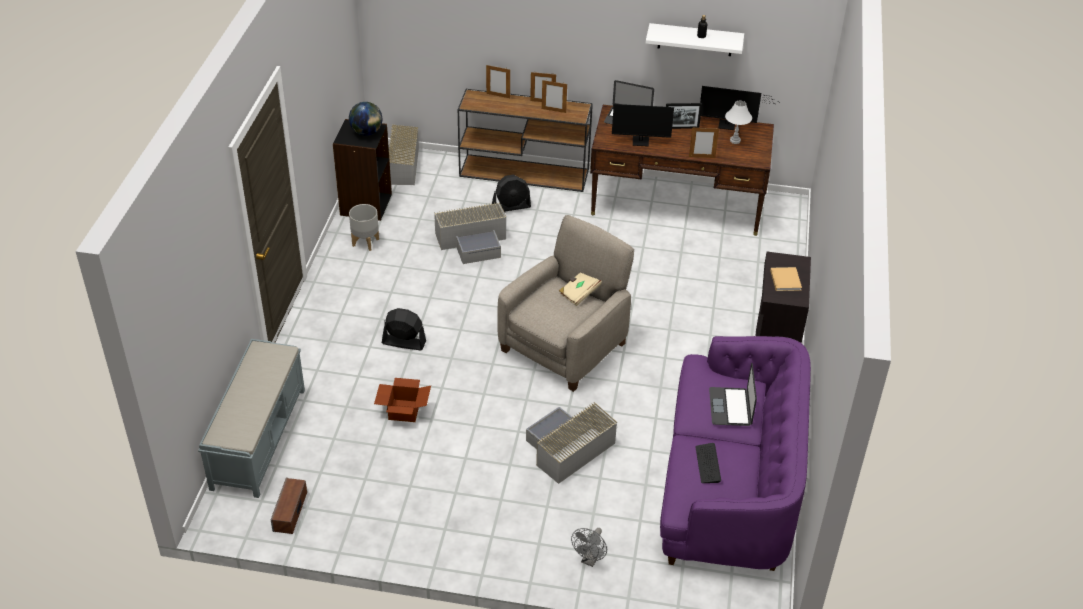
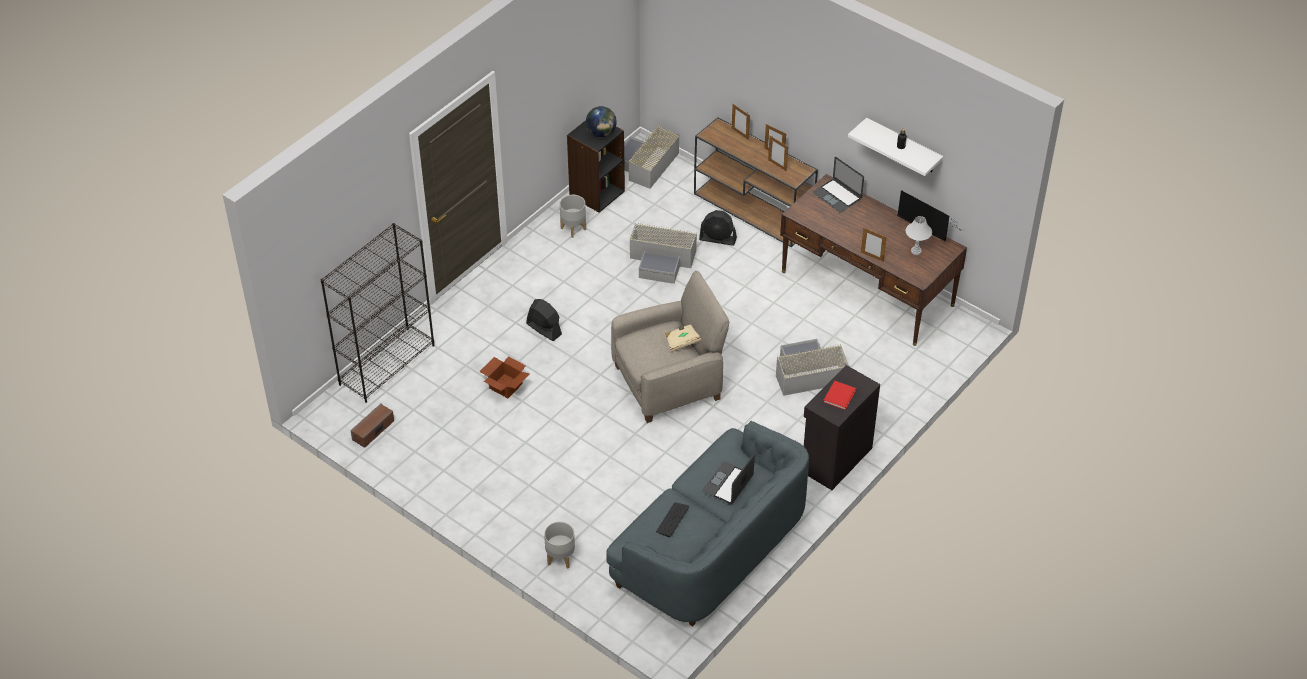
camera: 30 degrees right, 5 degrees up
grey bench [198,339,305,498] -> black bookcase [321,223,434,403]
grey storage box [526,402,617,484] -> grey storage box moved to [776,339,849,396]
grey fan [571,528,607,567] -> grey planter [544,521,575,569]
monitor [612,104,693,147] -> none
purple sofa [660,336,811,571] -> grey sofa [606,421,809,626]
picture frame [666,103,702,129] -> none
beige book [770,267,802,291] -> red book [823,381,856,410]

